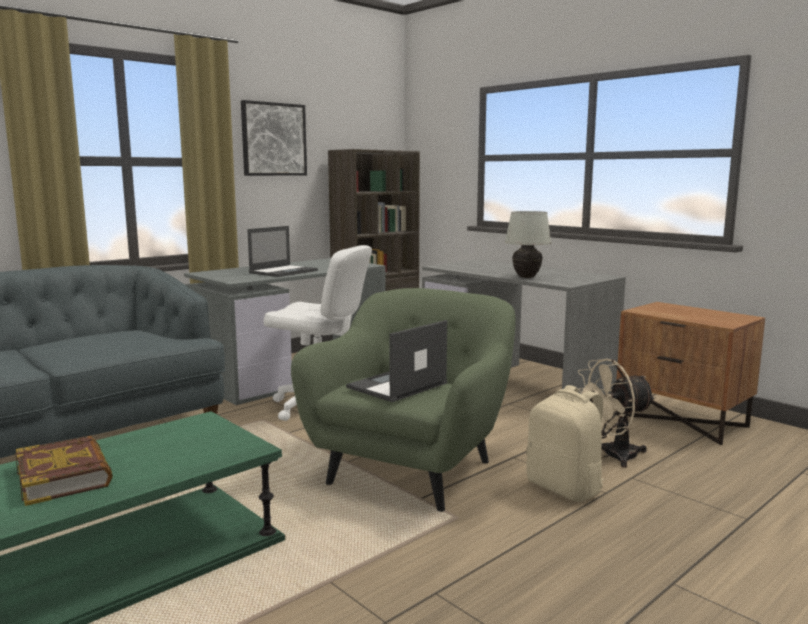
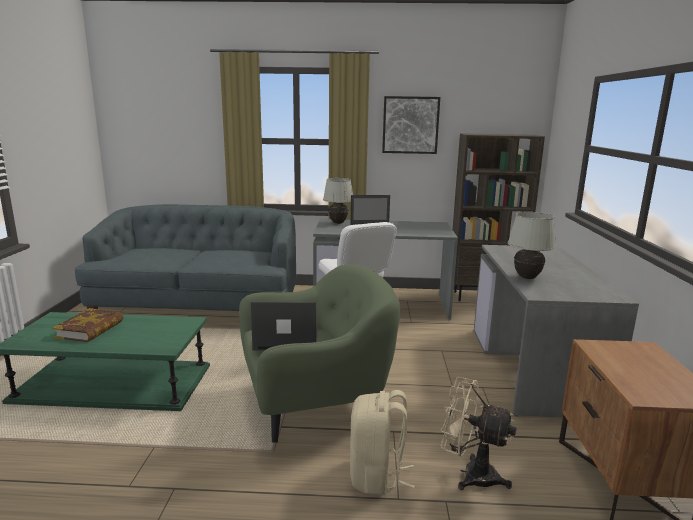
camera: 45 degrees right, 5 degrees up
none -> white table lamp [323,178,353,224]

